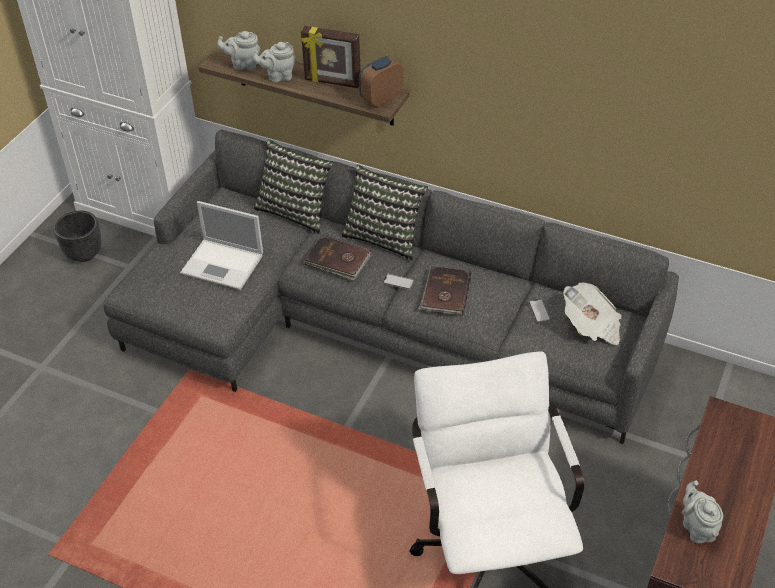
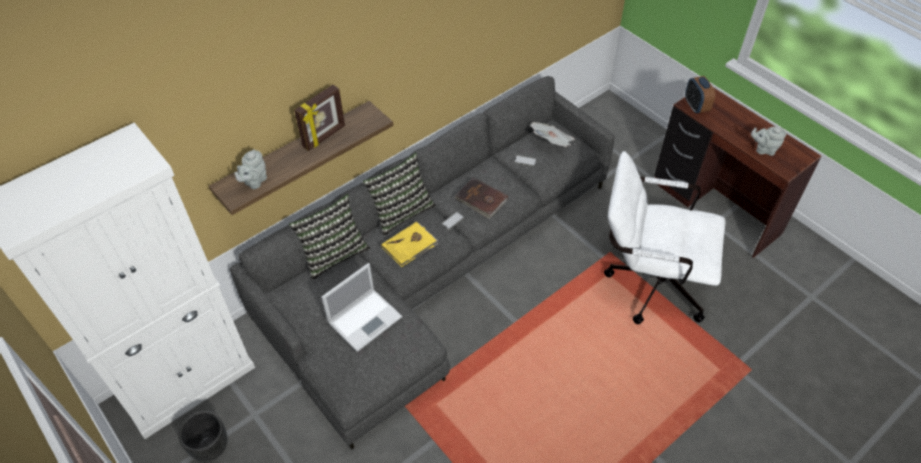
camera: 65 degrees left, 5 degrees up
grey teapot [253,42,296,83] -> none
brown book [304,235,371,281] -> yellow book [381,222,439,267]
alarm clock [359,56,404,107] -> alarm clock moved to [685,76,715,113]

